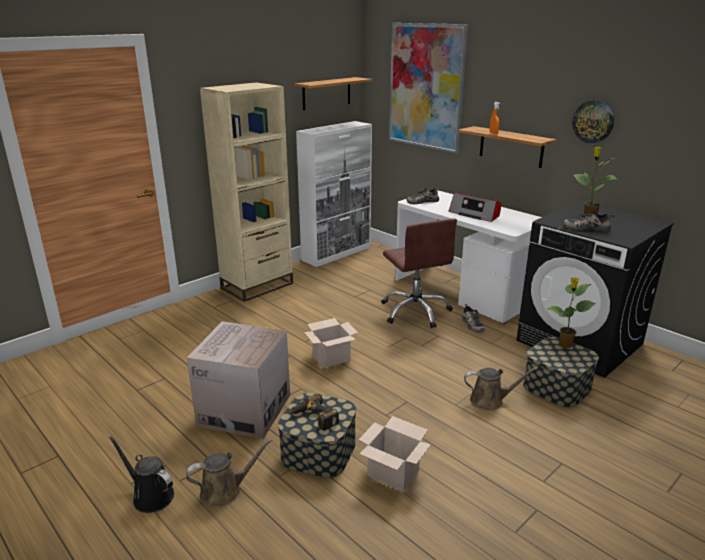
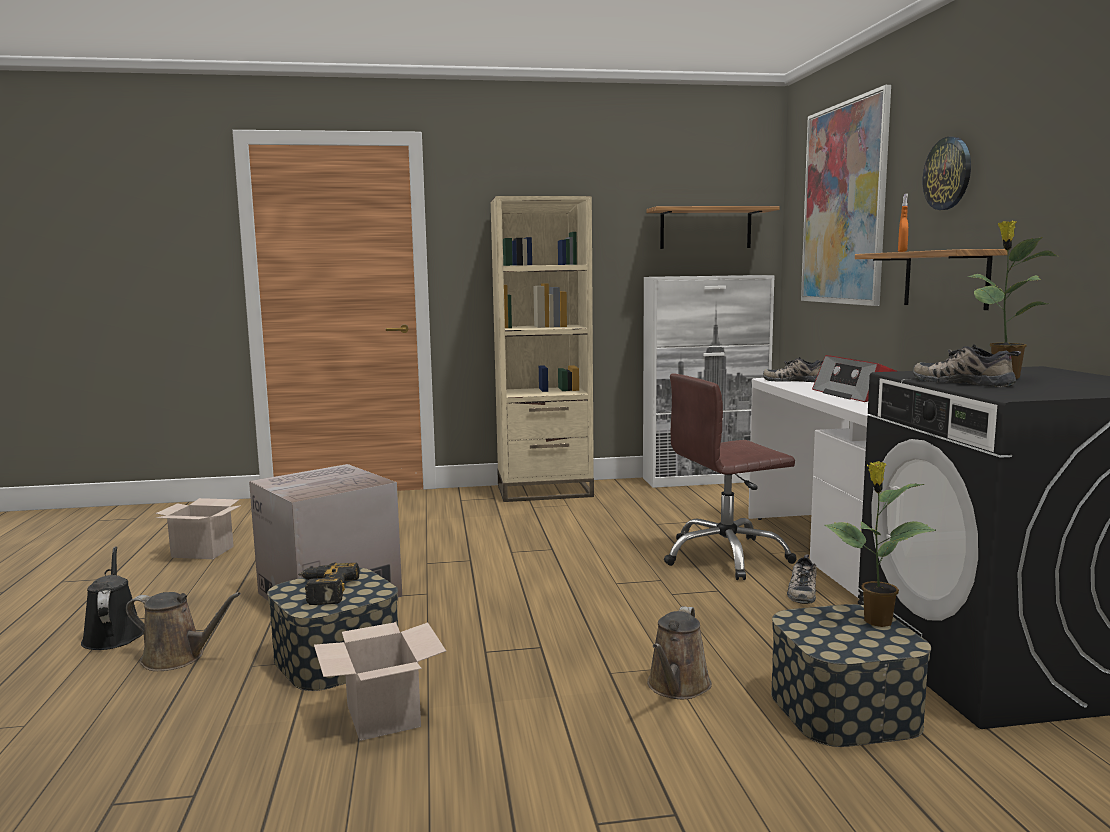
camera: 35 degrees right, 15 degrees down
cardboard box [304,318,358,368] -> cardboard box moved to [156,498,241,559]
brown office chair [381,219,457,328] -> brown office chair turned 60 degrees clockwise [664,374,797,580]
brown watering can [464,367,538,411] -> brown watering can turned 75 degrees clockwise [647,606,712,699]
wall clock [572,100,614,143] -> wall clock moved to [923,137,971,210]

